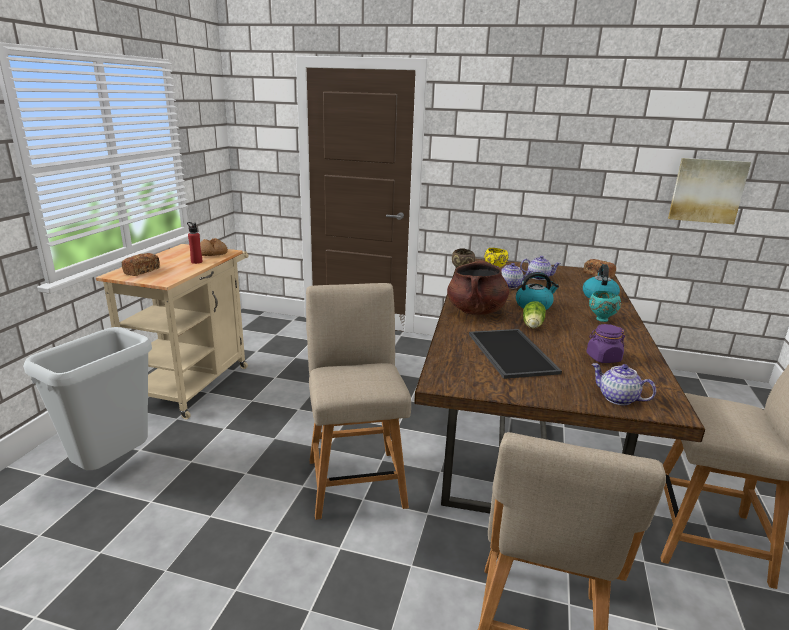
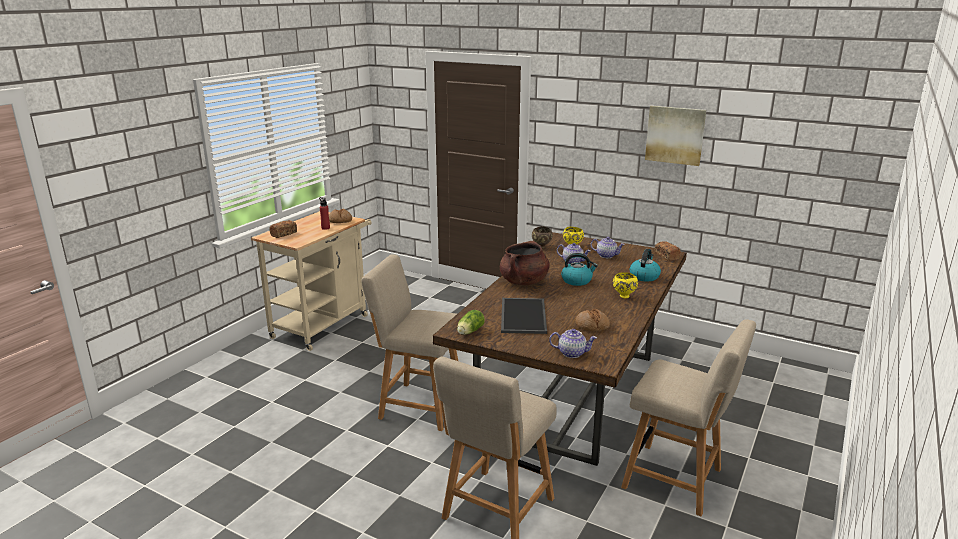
camera: 15 degrees right, 0 degrees up
grey trash can [23,327,152,470] -> none
beige chair [306,283,411,520] -> beige chair turned 75 degrees counterclockwise [361,254,458,431]
lettuce [523,301,546,328] -> lettuce moved to [457,310,485,335]
purple jar [586,324,625,363] -> bread [575,309,610,331]
turquoise bowl [589,291,621,322] -> yellow bowl [613,272,638,299]
teapot [592,363,656,405] -> teapot turned 135 degrees clockwise [549,329,597,358]
picture [668,158,751,225] -> picture moved to [645,105,706,166]

